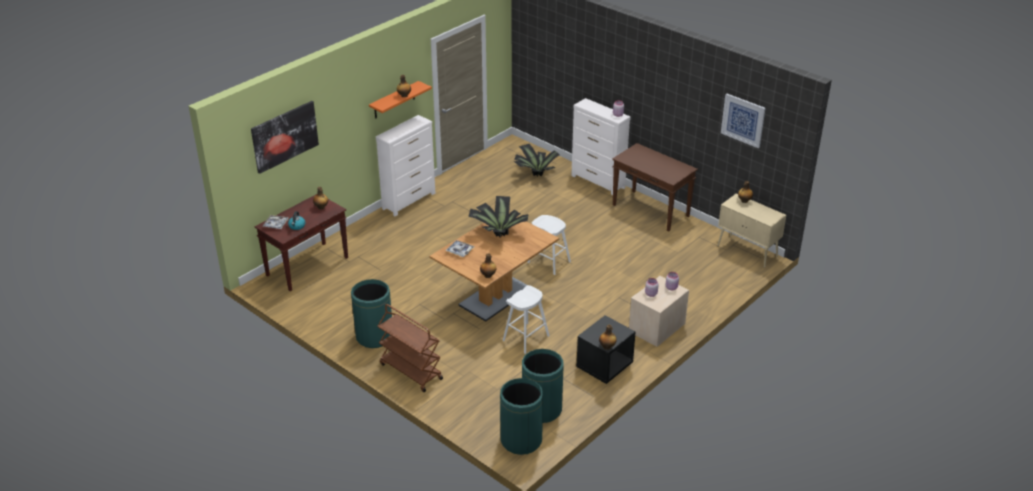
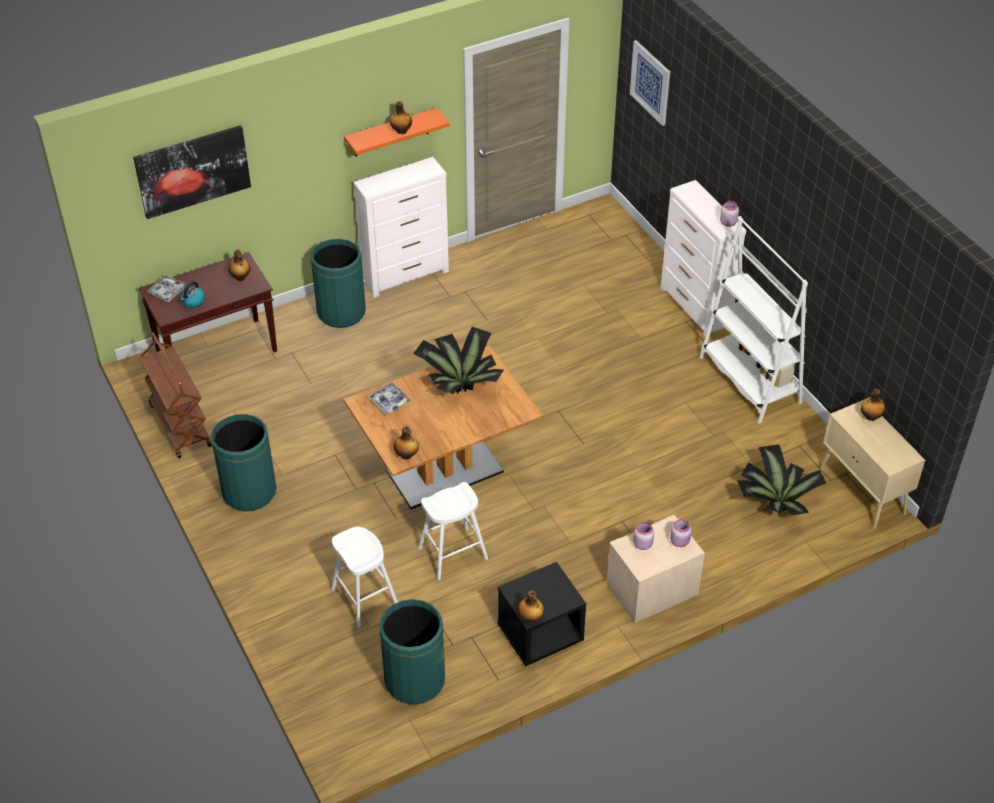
camera: 20 degrees right, 10 degrees up
brown cart [378,304,443,392] -> brown cart moved to [139,332,212,458]
green trash can [500,378,543,455] -> green trash can moved to [311,239,366,328]
potted plant [514,144,560,177] -> potted plant moved to [737,444,826,516]
white stool [528,215,571,275] -> white stool moved to [331,527,398,628]
brown console table [612,143,698,231] -> white bookcase [700,216,808,423]
picture [721,93,766,149] -> picture moved to [630,40,670,126]

